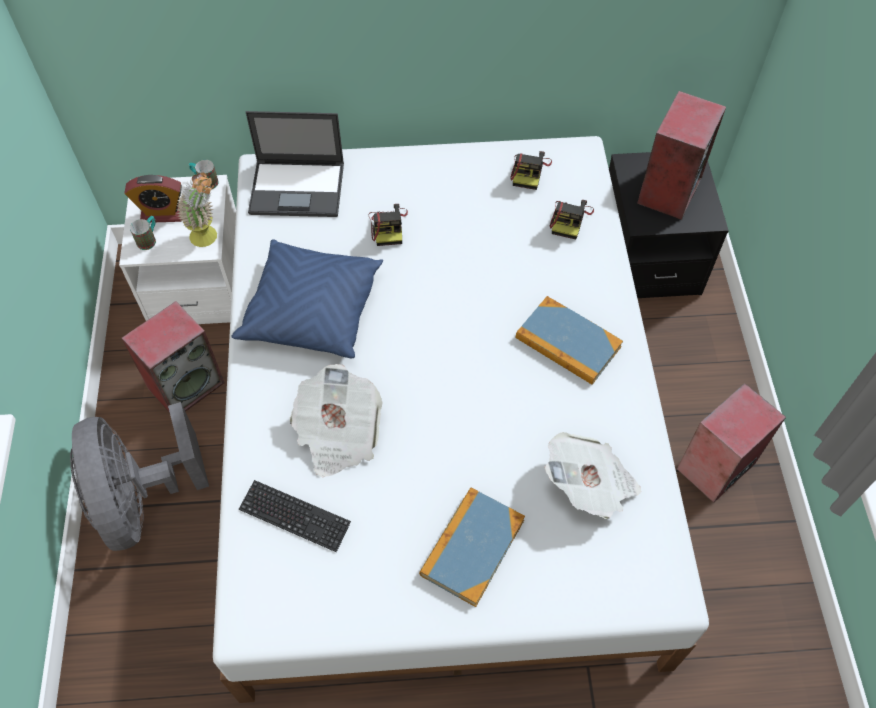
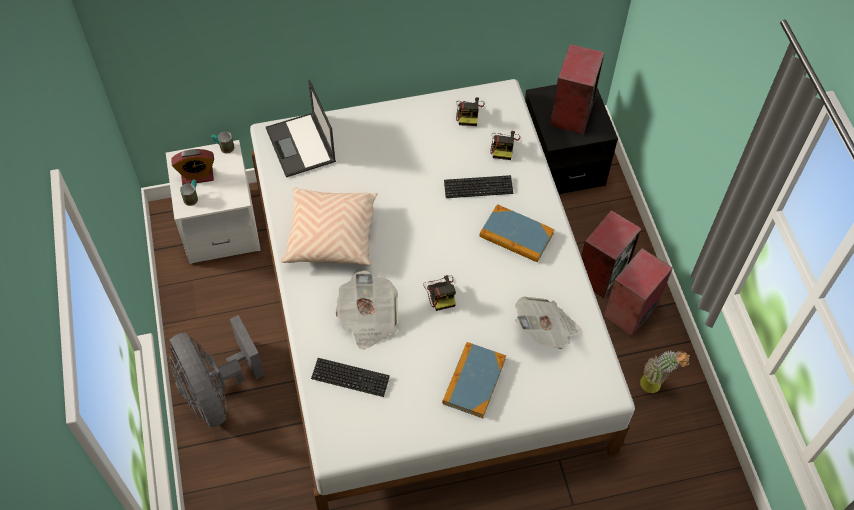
camera: 10 degrees left, 0 degrees up
speaker [122,301,224,413] -> speaker moved to [581,210,641,298]
potted plant [176,173,217,247] -> potted plant moved to [640,350,690,393]
blue pillow [231,239,383,358] -> beige pillow [281,187,378,266]
laptop [246,111,344,217] -> laptop turned 75 degrees clockwise [266,80,336,177]
camera [369,204,408,246] -> camera moved to [423,275,456,311]
none -> keyboard [444,175,513,198]

